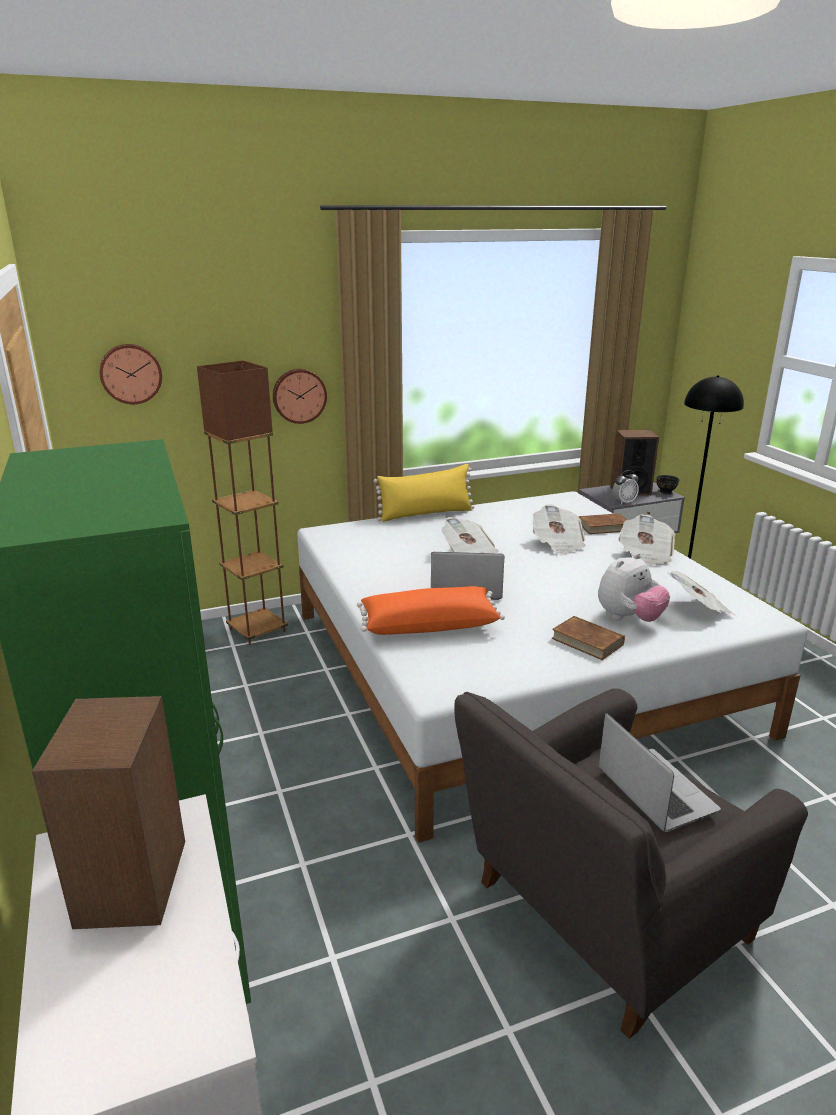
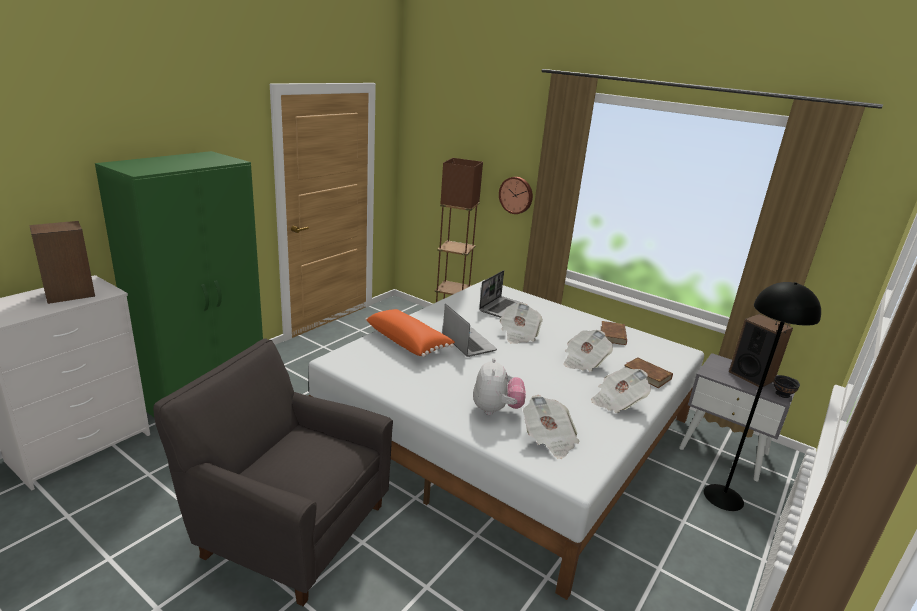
camera: 55 degrees right, 0 degrees up
wall clock [100,344,162,404] -> none
yellow pillow [373,464,475,522] -> none
brown book [551,616,625,660] -> brown book moved to [601,321,627,345]
plush toy [598,553,670,622] -> plush toy turned 105 degrees counterclockwise [473,358,526,415]
laptop [599,713,721,832] -> laptop moved to [479,270,522,318]
alarm clock [613,470,639,504] -> none

